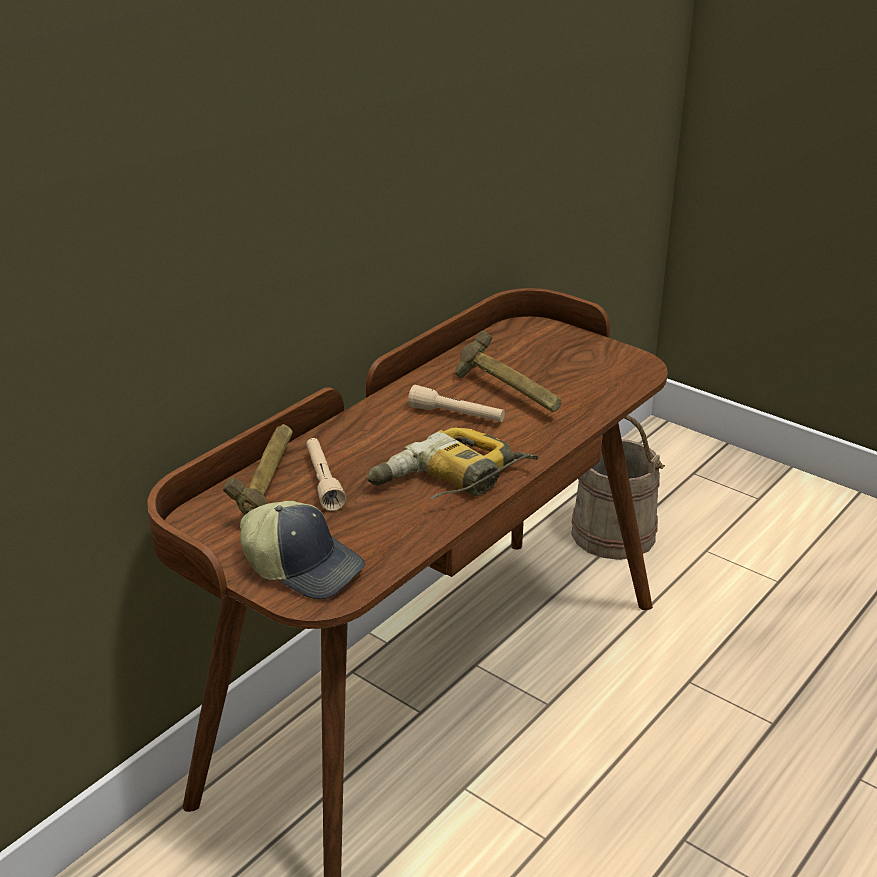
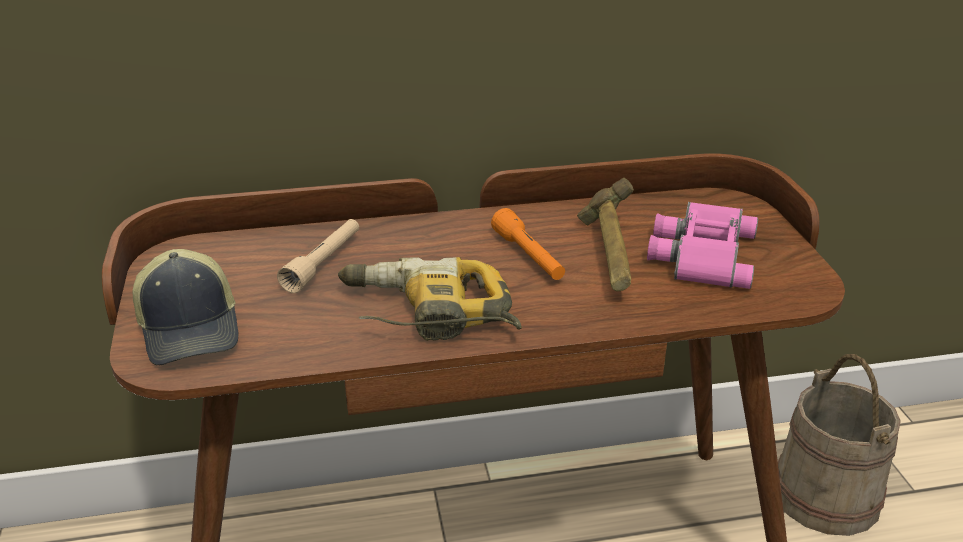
camera: 40 degrees right, 0 degrees up
hammer [223,424,293,515] -> none
beige flashlight [408,385,505,422] -> orange flashlight [491,208,565,280]
none -> pink binoculars [647,202,758,289]

